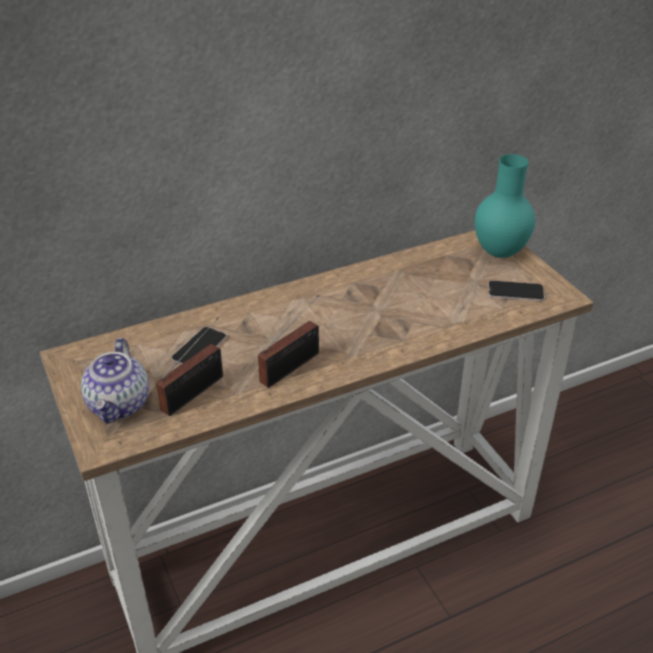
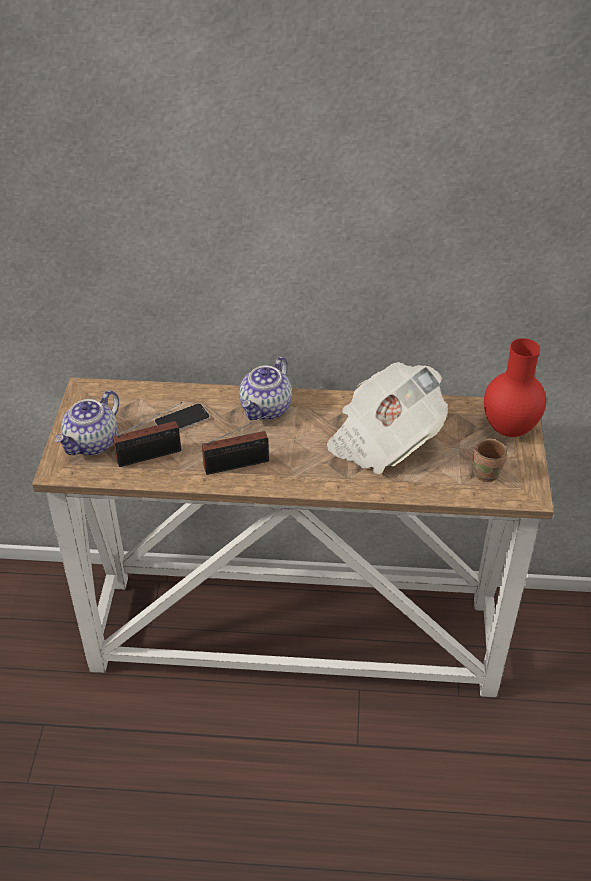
camera: 30 degrees right, 5 degrees up
turquoise vase [475,154,535,258] -> red vase [484,338,546,437]
phone [488,280,544,301] -> brown mug [473,438,507,482]
none -> teapot [239,356,292,420]
none -> newspaper [327,362,448,474]

